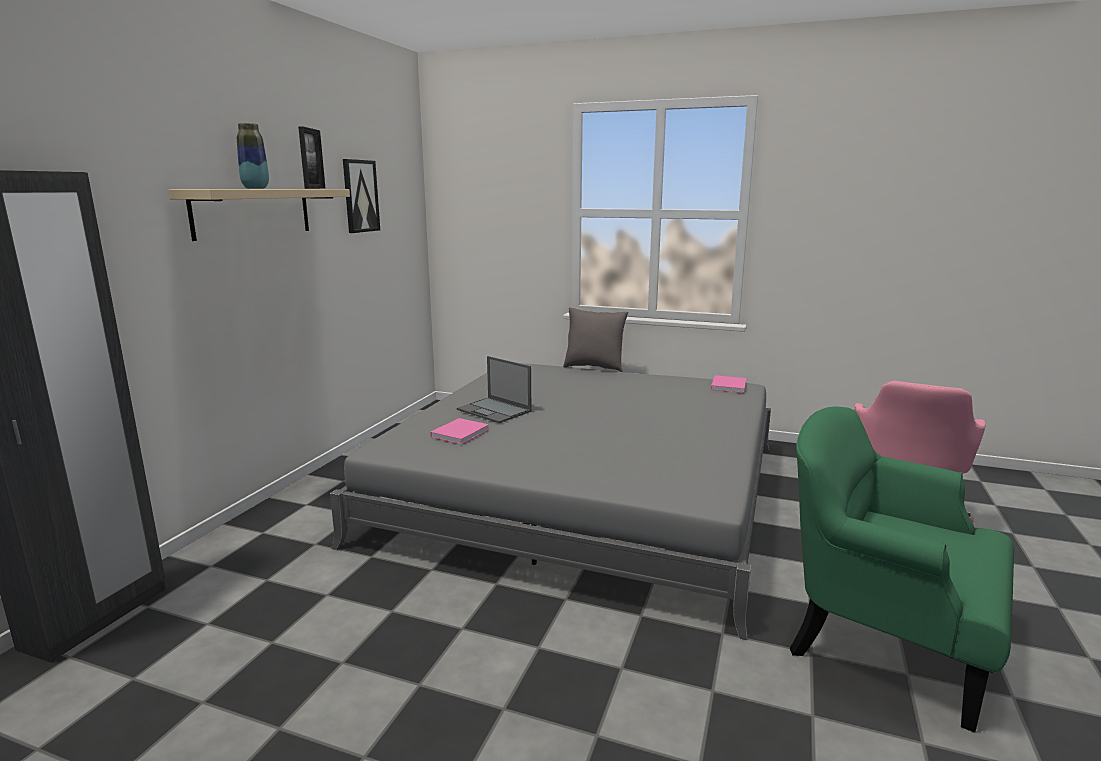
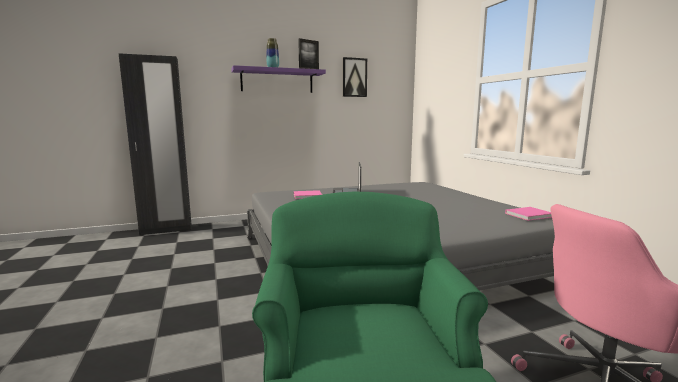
camera: 50 degrees right, 5 degrees down
beige shelf [168,189,350,241] -> purple shelf [231,65,326,93]
grey pillow [563,307,629,372] -> none

